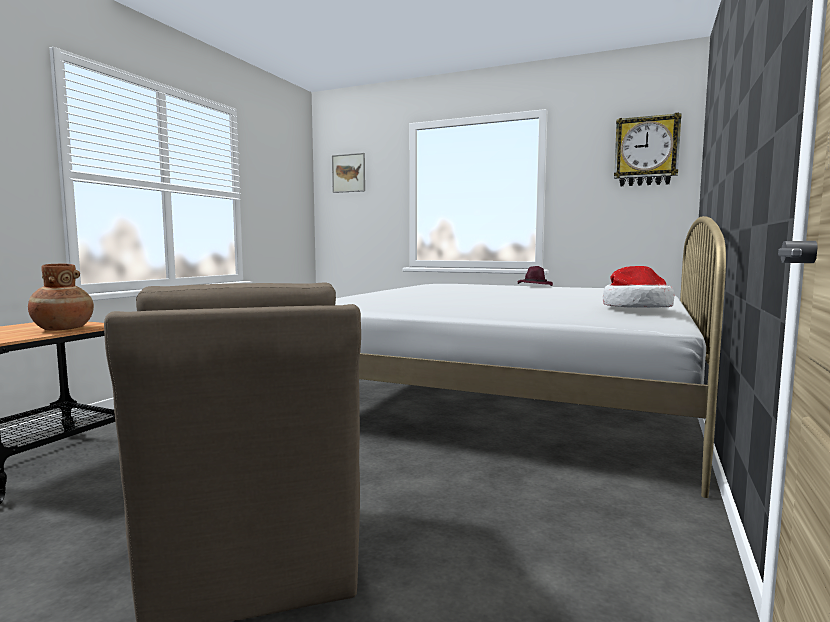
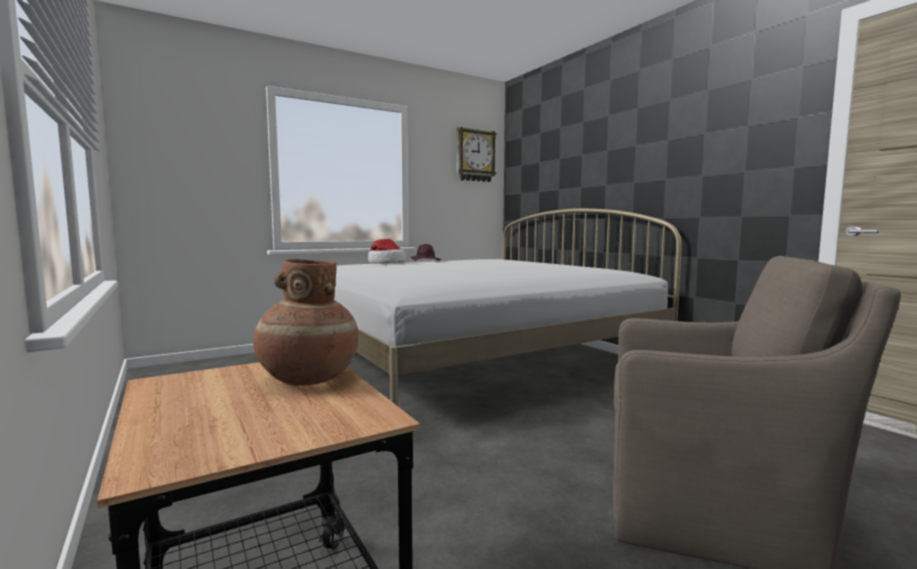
camera: 55 degrees left, 0 degrees up
picture [332,153,365,193] -> none
hat [603,266,674,308] -> hat moved to [368,239,407,263]

